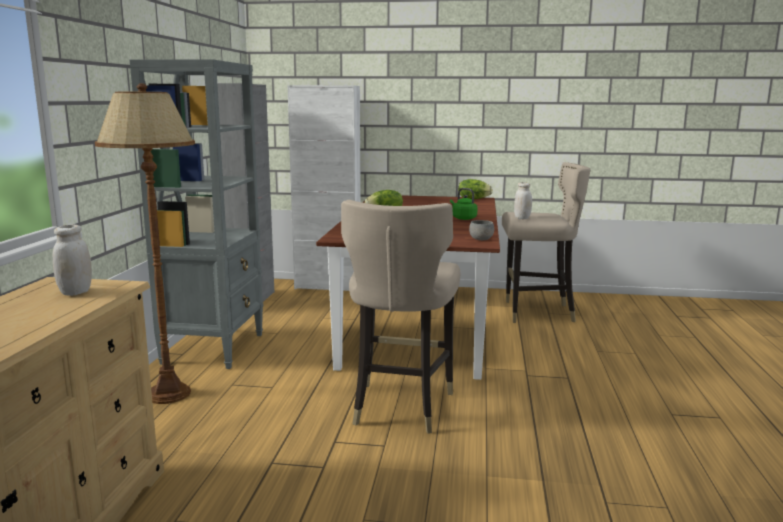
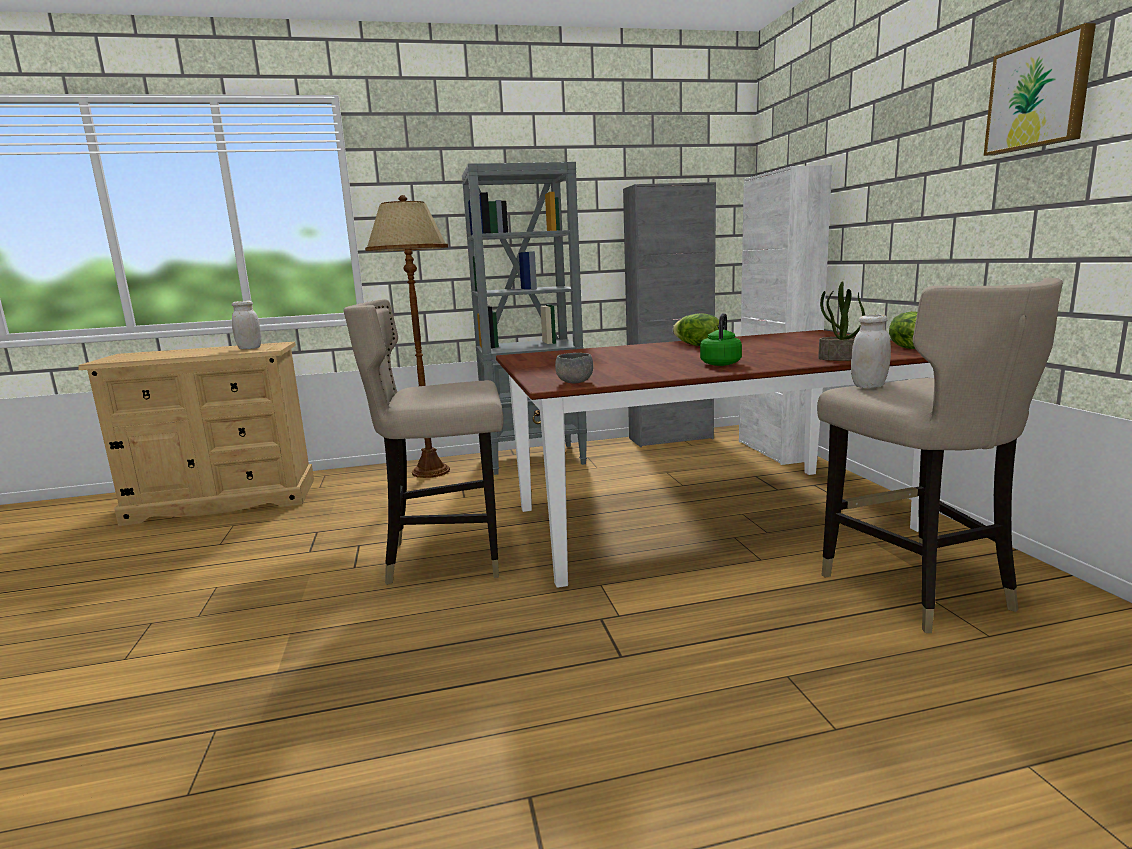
camera: 70 degrees right, 0 degrees up
none -> potted plant [818,281,865,361]
none -> picture [984,23,1096,156]

